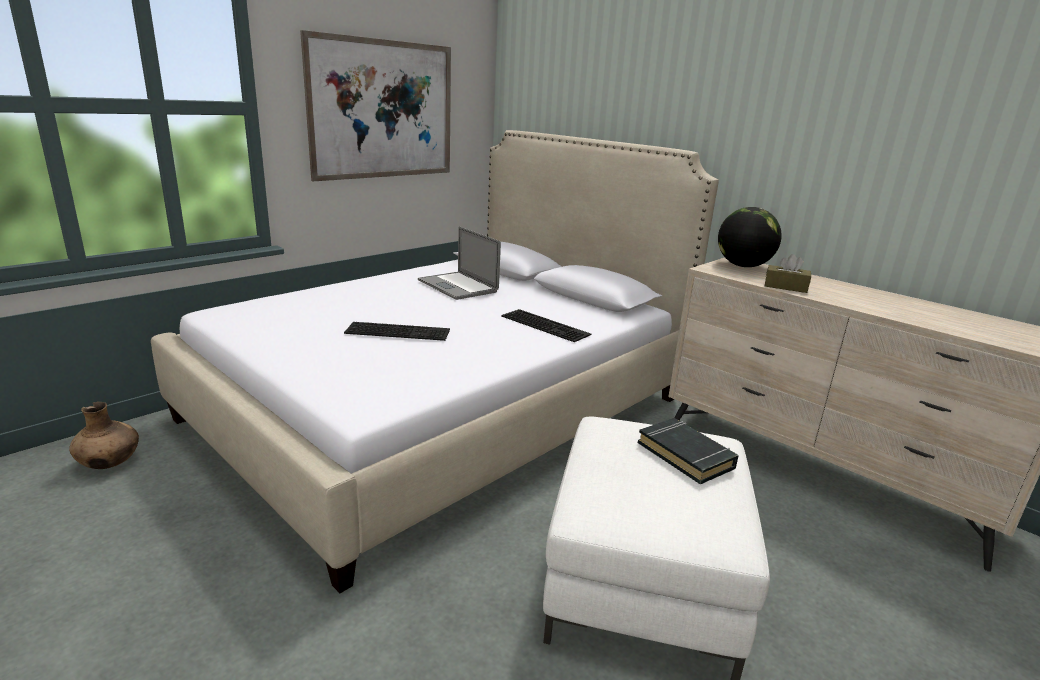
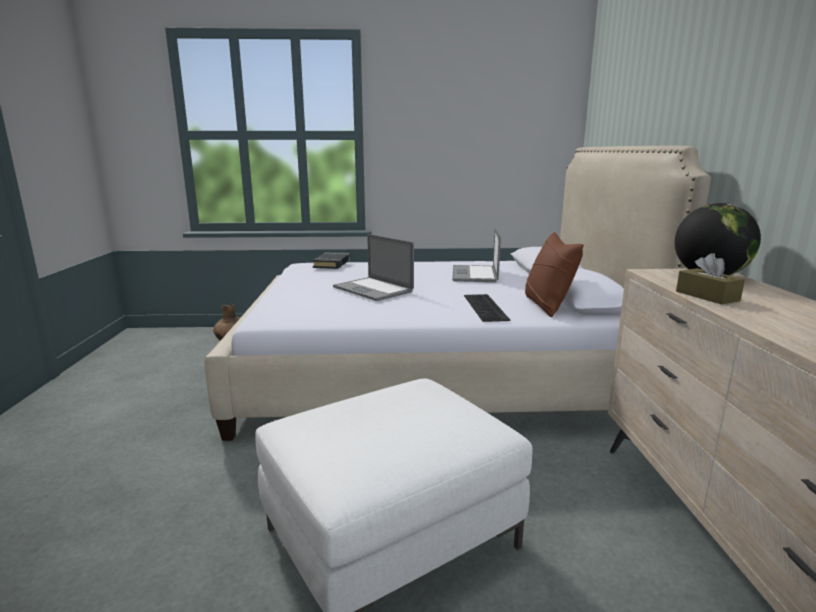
camera: 45 degrees right, 5 degrees down
picture [300,30,451,181] -> none
keyboard [344,322,450,341] -> laptop [333,234,414,301]
black book [638,418,739,484] -> black book moved to [312,252,350,269]
none -> brown pillow [525,232,584,317]

